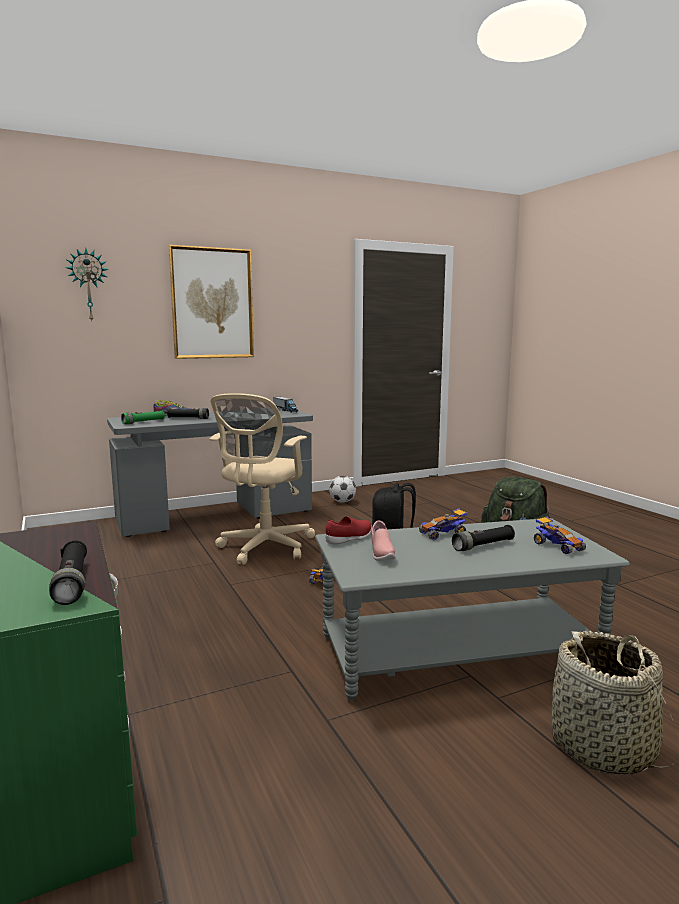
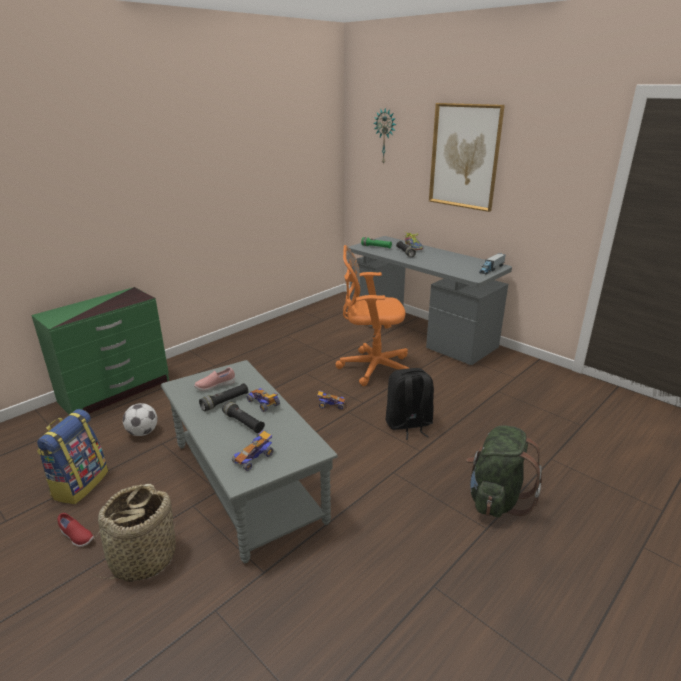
camera: 70 degrees right, 15 degrees up
black flashlight [49,540,87,605] -> black flashlight moved to [199,383,248,411]
beige office chair [209,393,315,565] -> orange office chair [335,245,409,386]
red shoe [325,516,372,545] -> red shoe moved to [57,513,94,547]
football [329,476,356,503] -> football moved to [123,403,158,436]
none -> backpack [37,409,108,504]

